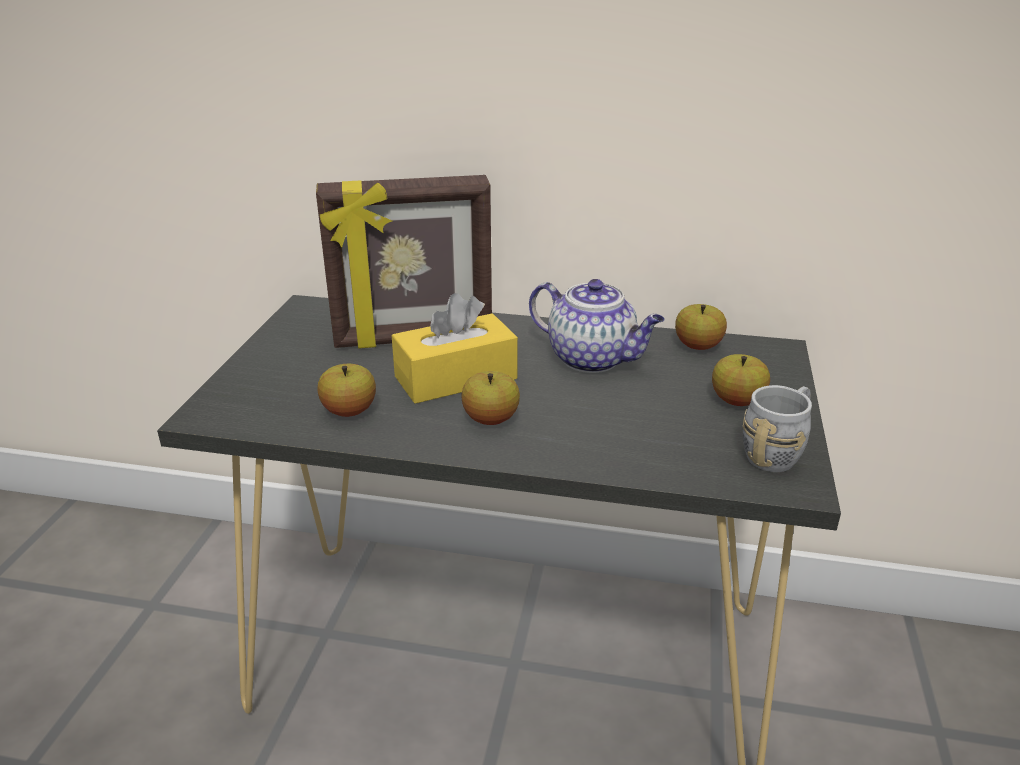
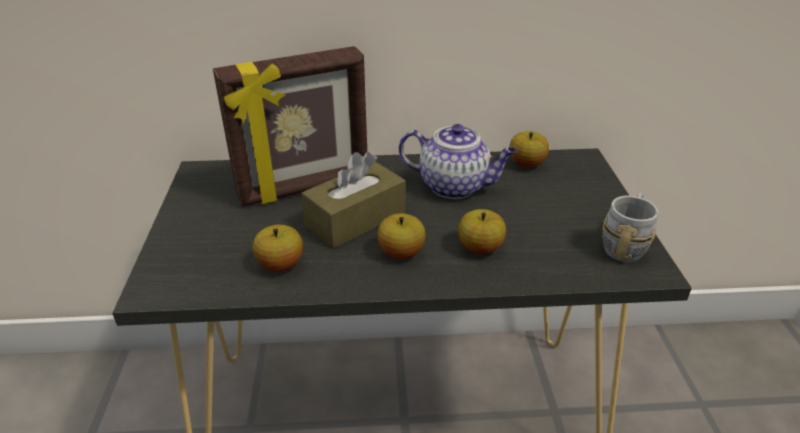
camera: 15 degrees left, 5 degrees up
yellow tissue box [392,293,518,404] -> brown tissue box [301,152,405,248]
apple [712,354,770,406] -> apple moved to [458,209,506,254]

